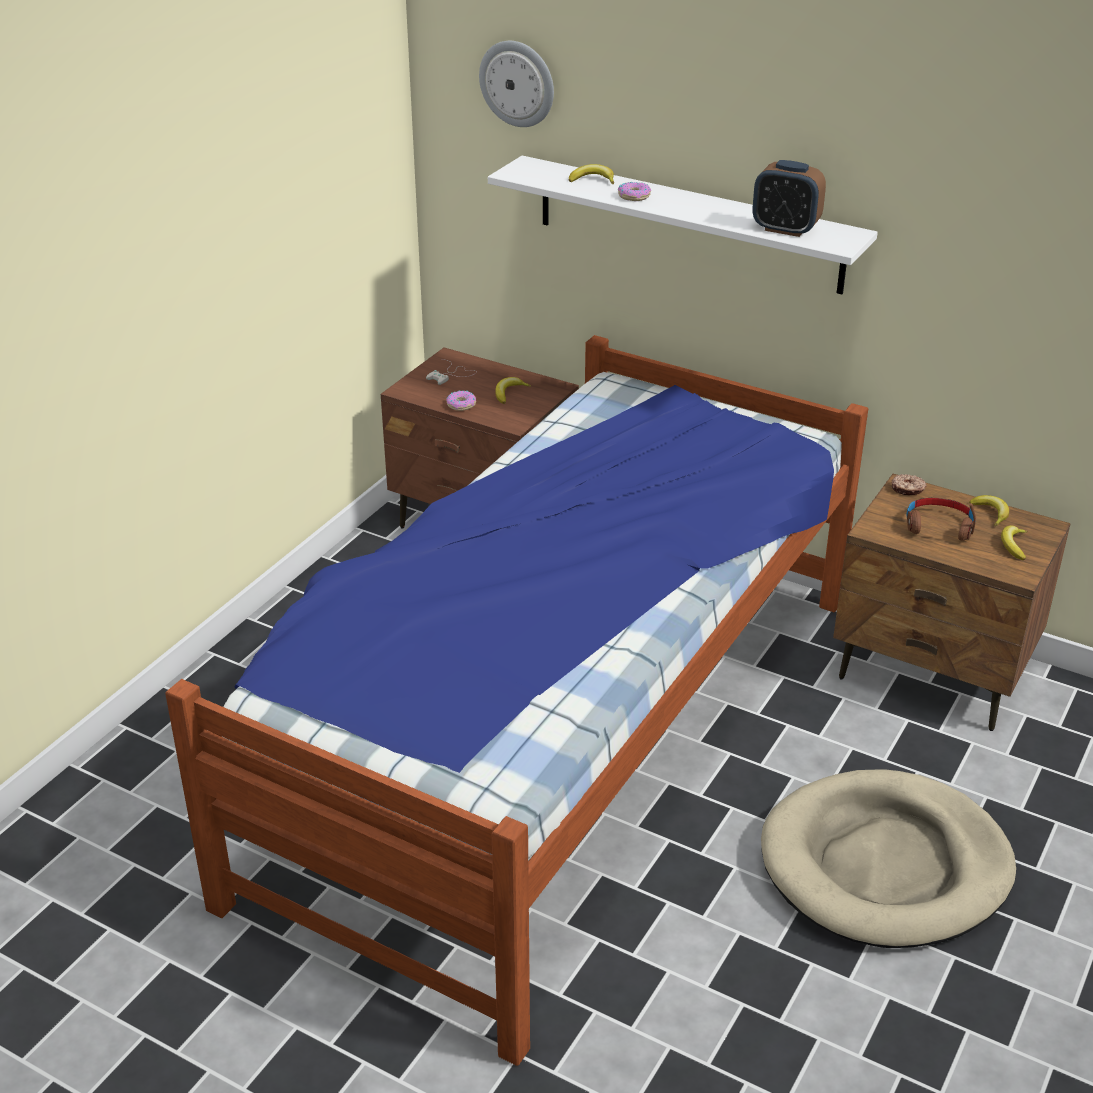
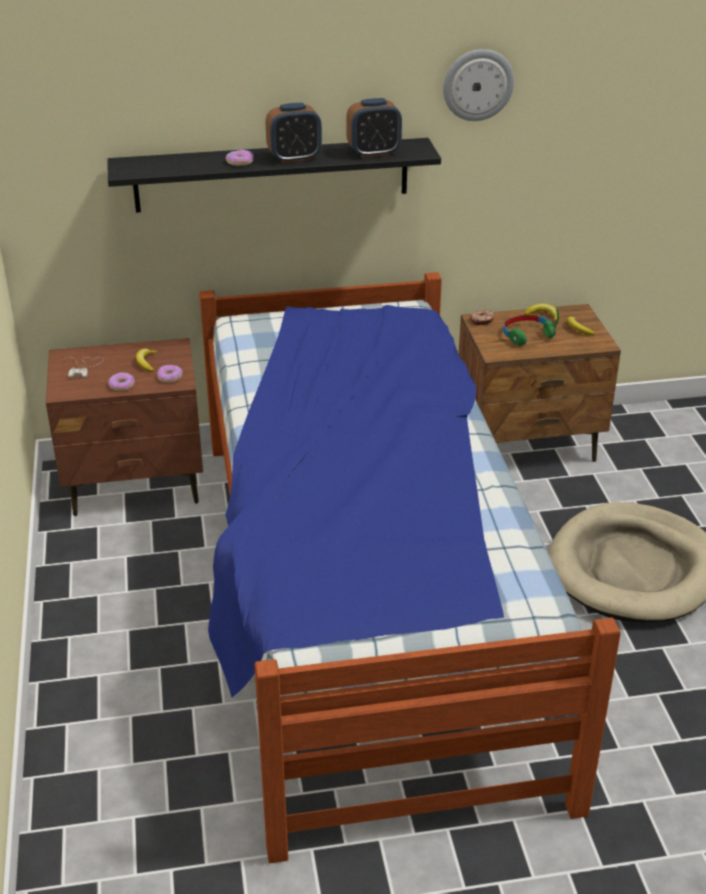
camera: 40 degrees left, 0 degrees up
wall clock [479,41,554,127] -> wall clock moved to [443,49,514,121]
white shelf [488,156,878,294] -> black shelf [107,138,441,213]
banana [569,164,614,184] -> none
brown headphones [907,497,976,541] -> green headphones [503,309,559,345]
none -> donut [157,365,183,383]
none -> alarm clock [266,103,322,163]

